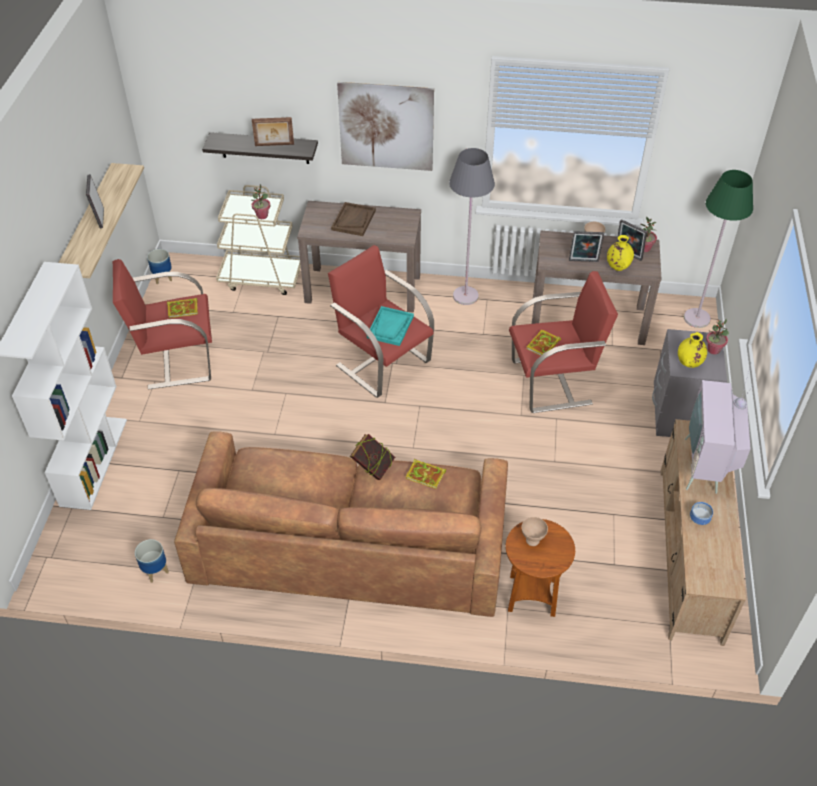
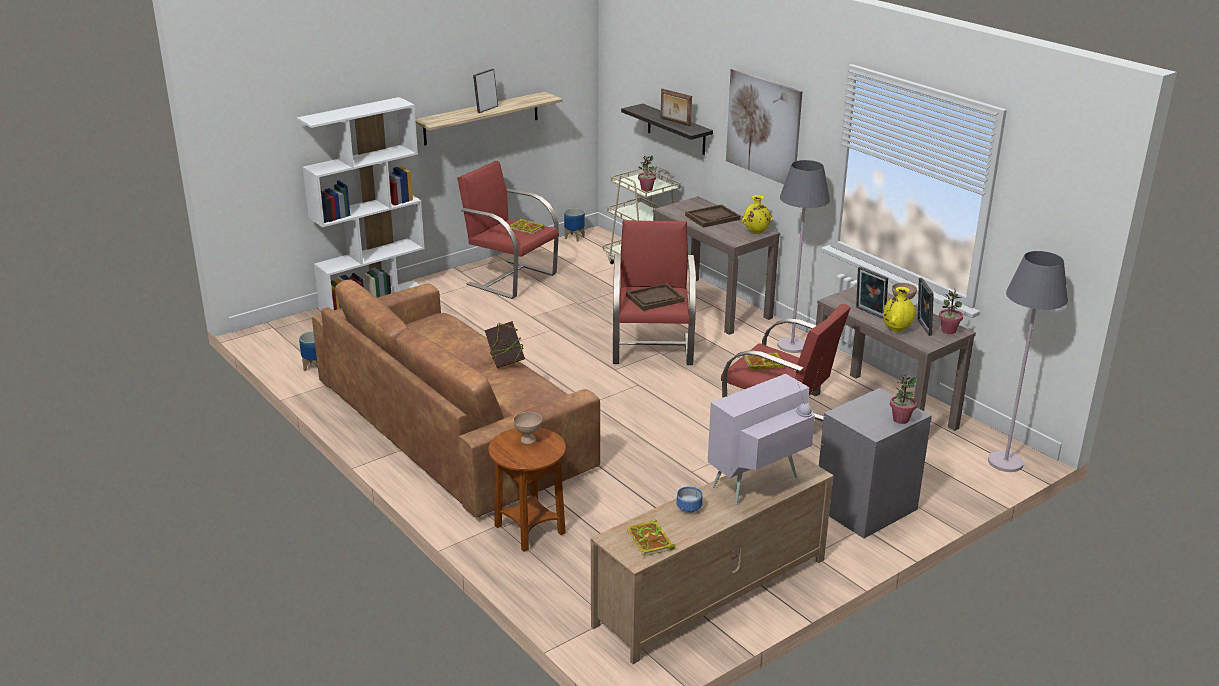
camera: 45 degrees right, 20 degrees down
turquoise tray [367,306,414,346] -> brown tray [626,283,685,311]
book [406,459,446,489] -> book moved to [626,519,675,556]
yellow vase [678,332,707,368] -> yellow vase moved to [742,195,773,234]
green floor lamp [684,170,753,328] -> grey floor lamp [988,251,1068,472]

